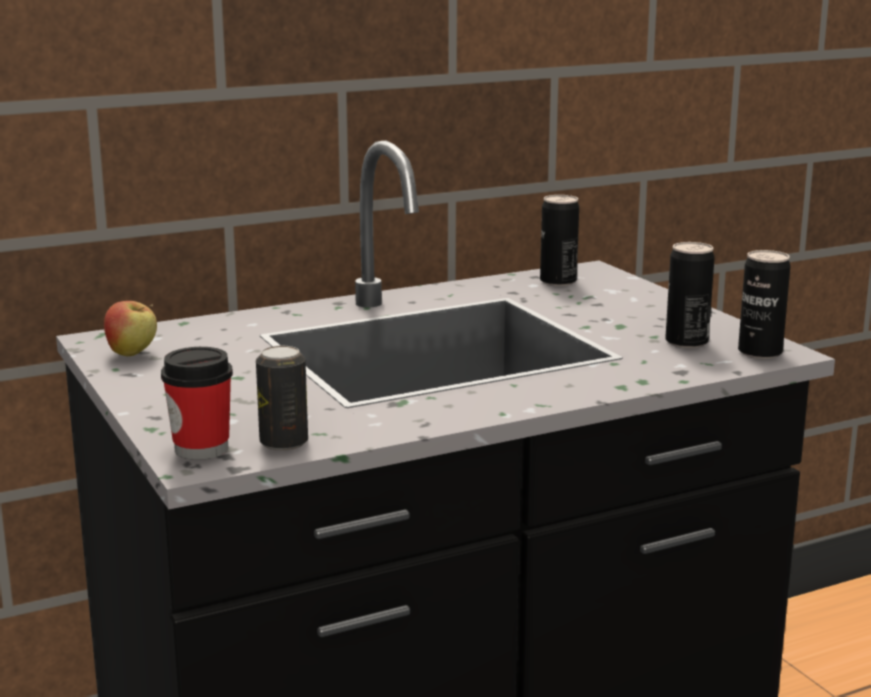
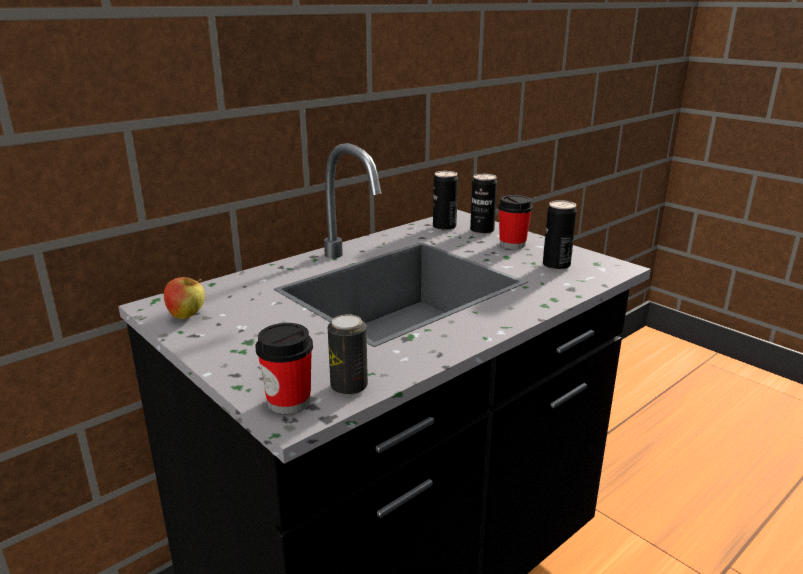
camera: 15 degrees left, 5 degrees up
can [738,250,790,359] -> can moved to [470,174,497,234]
none -> cup [498,195,533,249]

